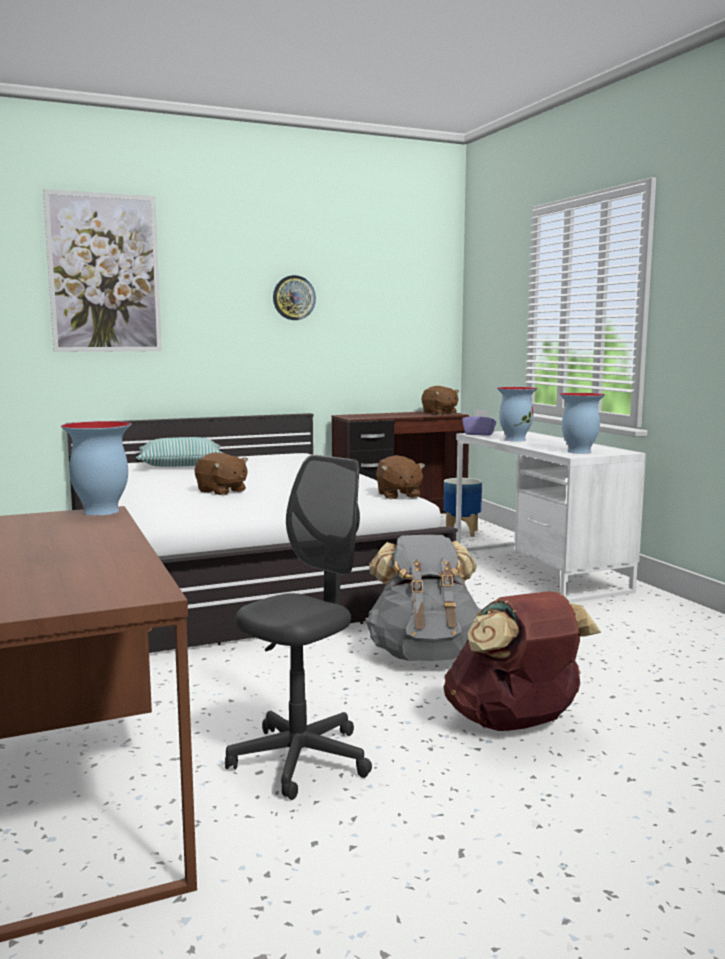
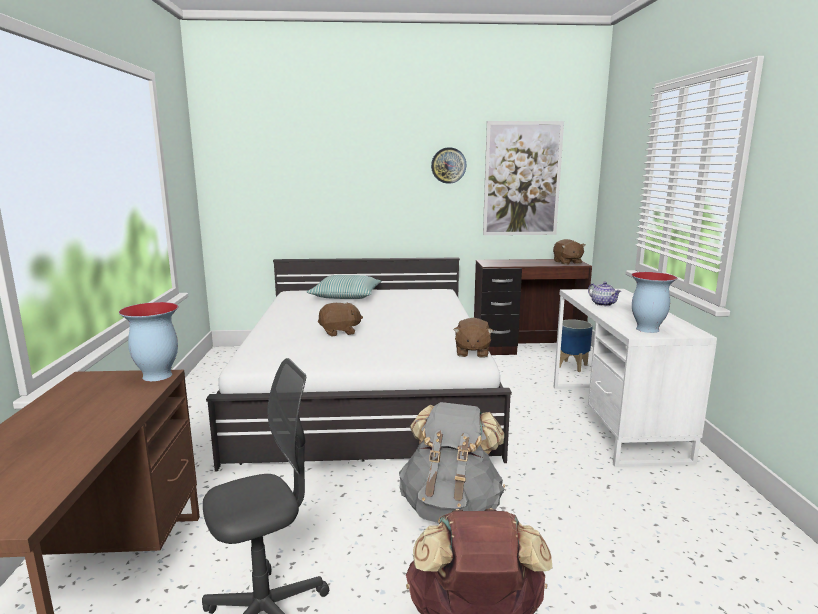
camera: 20 degrees right, 5 degrees up
picture [43,189,162,352] -> picture moved to [483,121,564,235]
brown plush toy [195,452,248,495] -> brown plush toy turned 75 degrees counterclockwise [318,303,363,336]
purple tissue box [462,410,497,436] -> none
vase [497,387,537,442] -> teapot [588,282,621,306]

